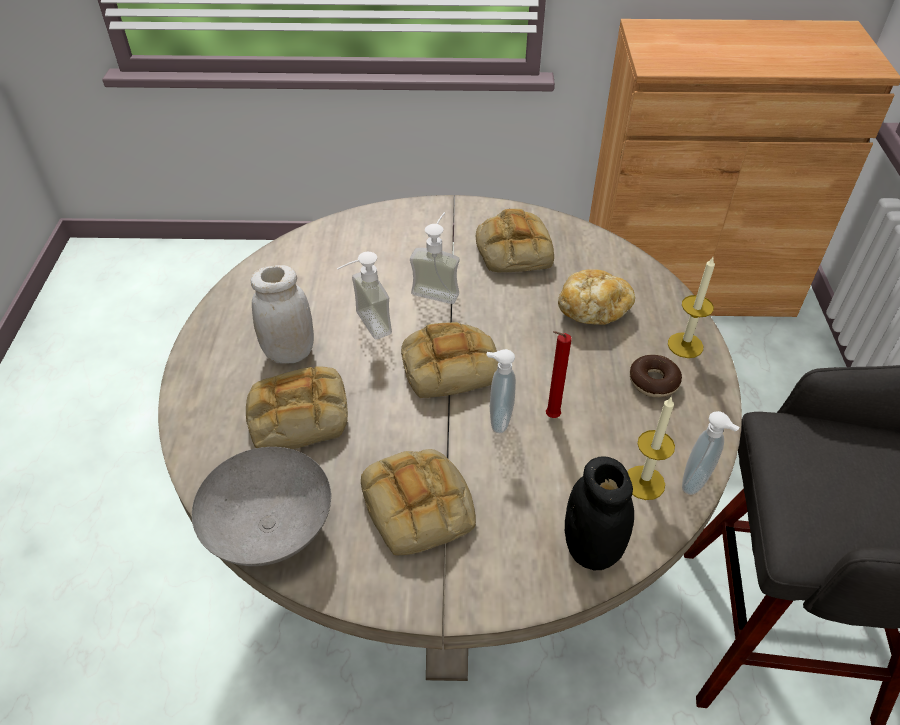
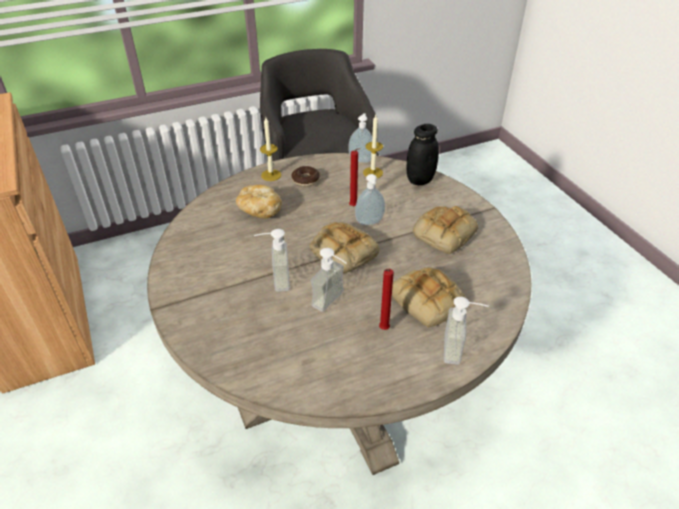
camera: 115 degrees left, 5 degrees down
grey bowl [192,447,331,566] -> none
white jar [251,265,314,364] -> red candle [379,269,394,330]
bread [476,209,554,272] -> none
none -> soap dispenser [444,297,489,365]

